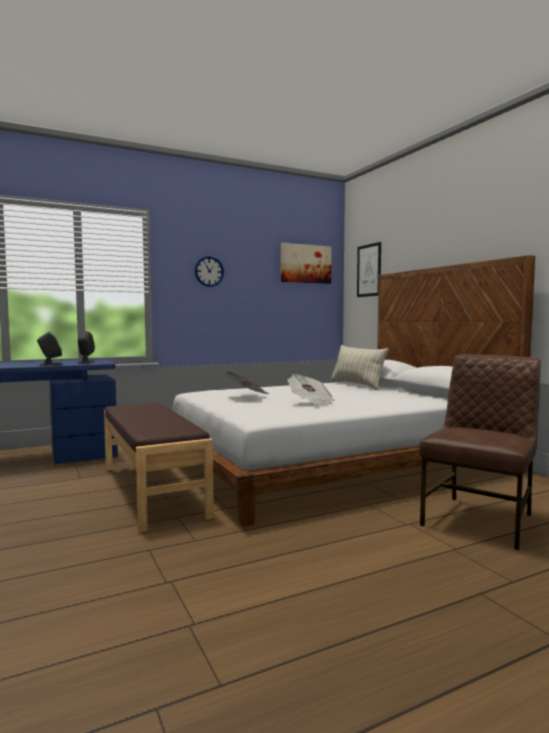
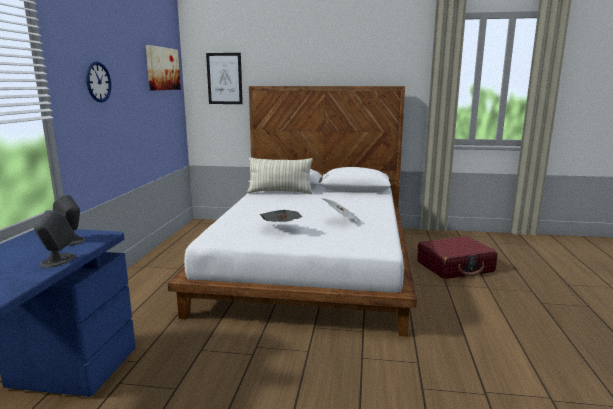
camera: 55 degrees left, 10 degrees up
brown bench [104,403,214,533] -> none
brown chair [419,354,541,550] -> red suitcase [417,236,497,279]

